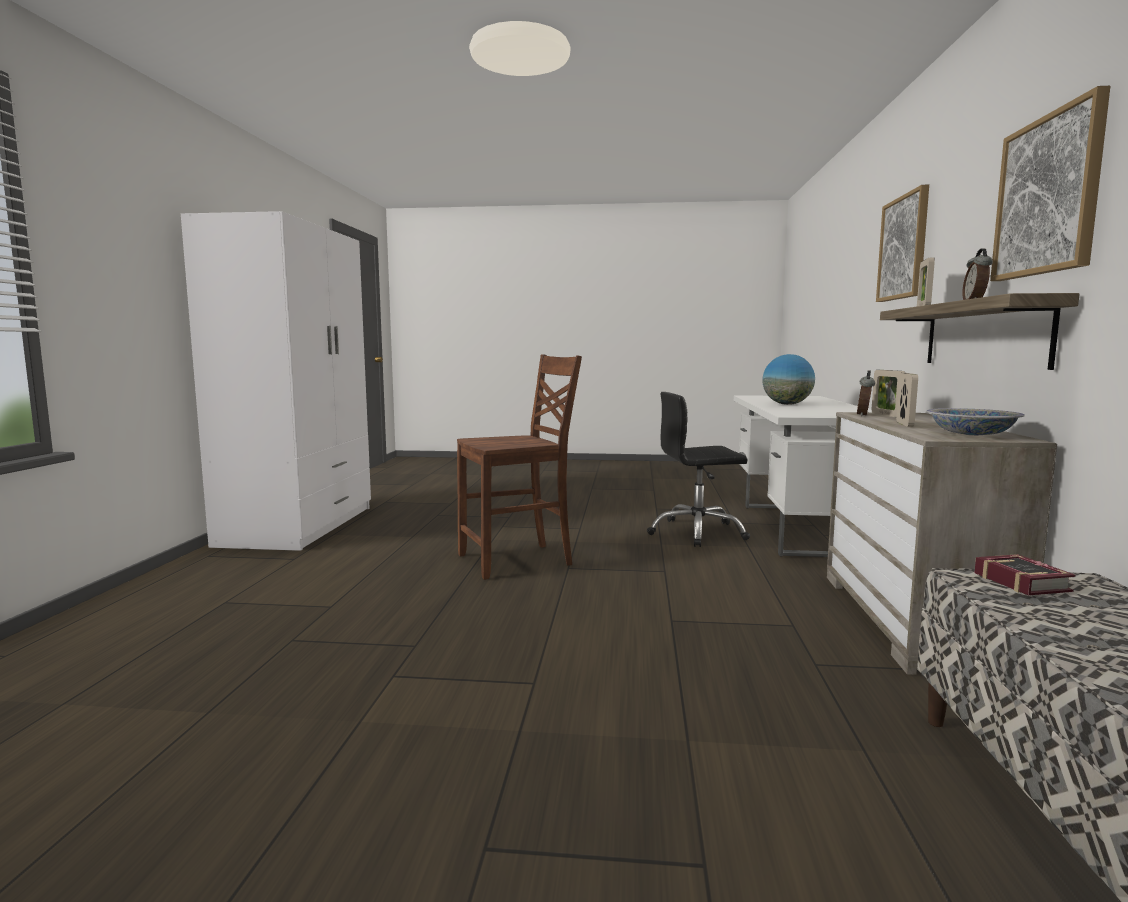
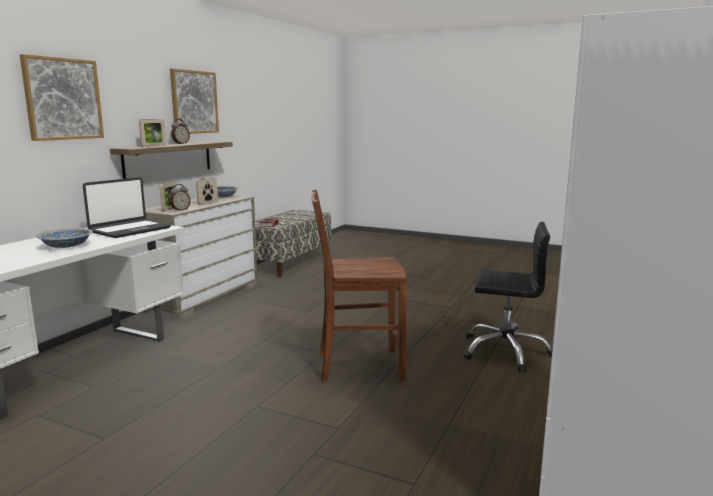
camera: 160 degrees left, 5 degrees up
black office chair [647,392,750,547] -> black office chair moved to [464,222,552,372]
globe [763,354,815,405] -> bowl [36,228,93,248]
none -> laptop [83,177,171,238]

